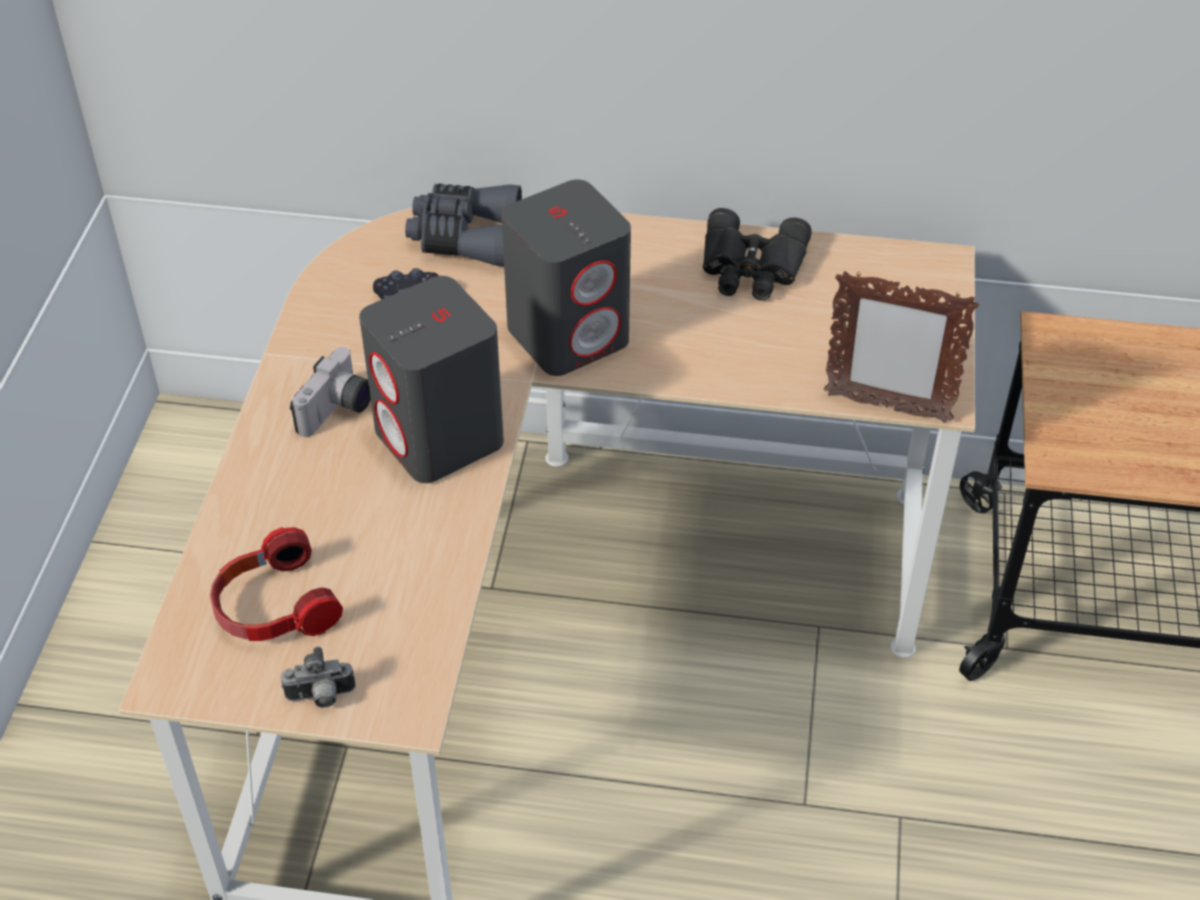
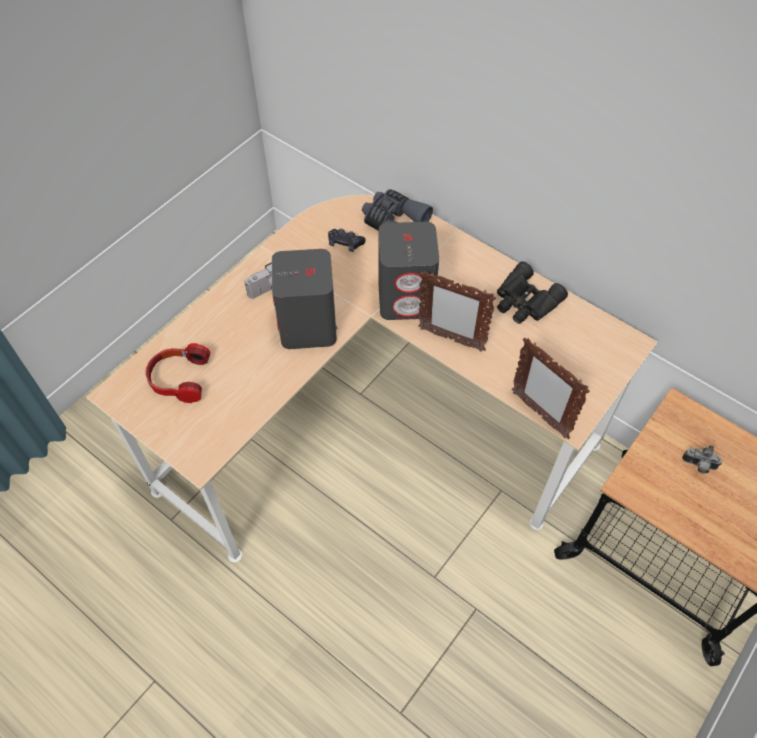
camera: 30 degrees right, 10 degrees up
camera [281,647,356,708] -> camera moved to [682,445,722,474]
none -> picture frame [418,271,496,351]

